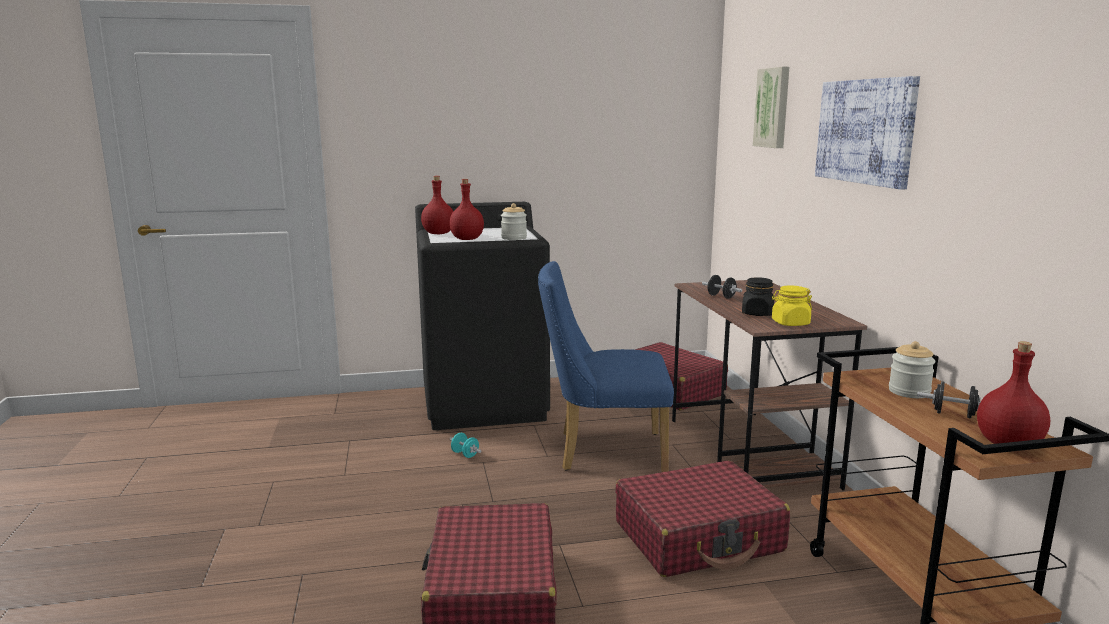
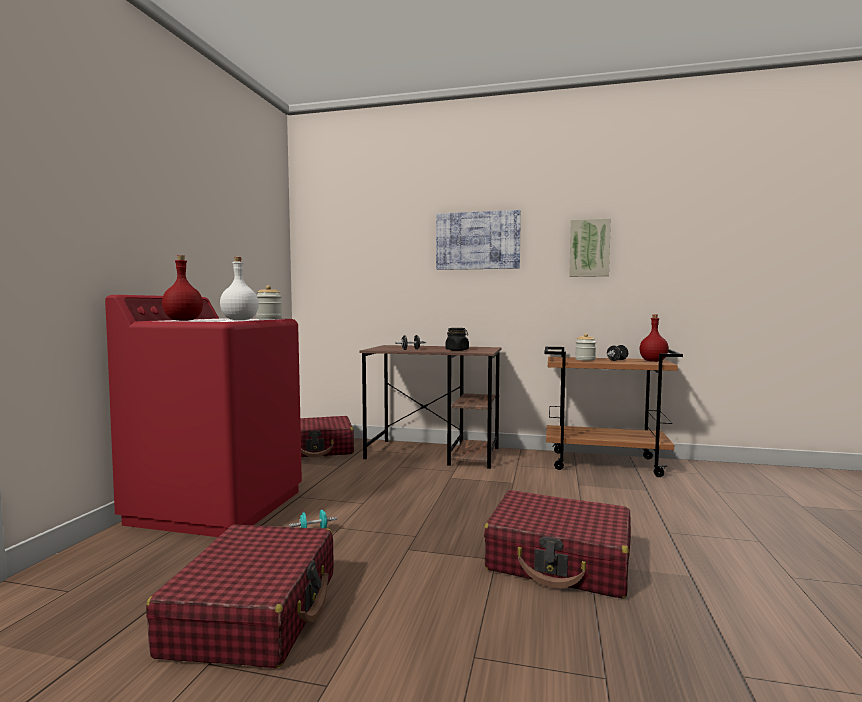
camera: 65 degrees left, 10 degrees down
black washing machine [415,202,550,430] -> red washing machine [105,295,302,537]
red bottle [449,179,484,240] -> white bottle [220,257,259,320]
blue chair [538,261,674,472] -> none
red suitcase [615,461,790,577] -> red suitcase moved to [146,524,334,668]
picture [753,67,789,148] -> picture moved to [569,218,611,277]
yellow jar [772,286,812,326] -> none

